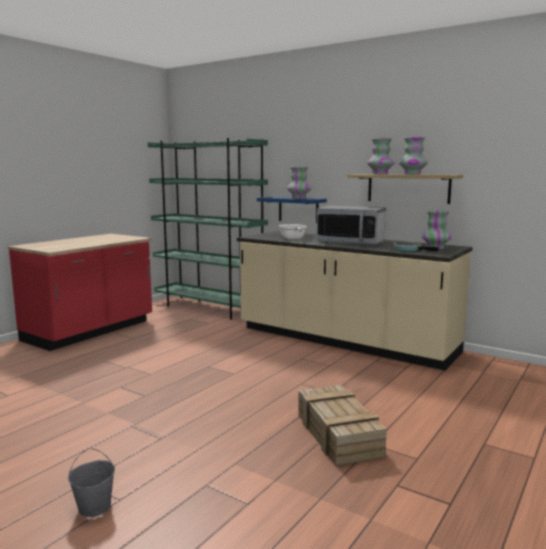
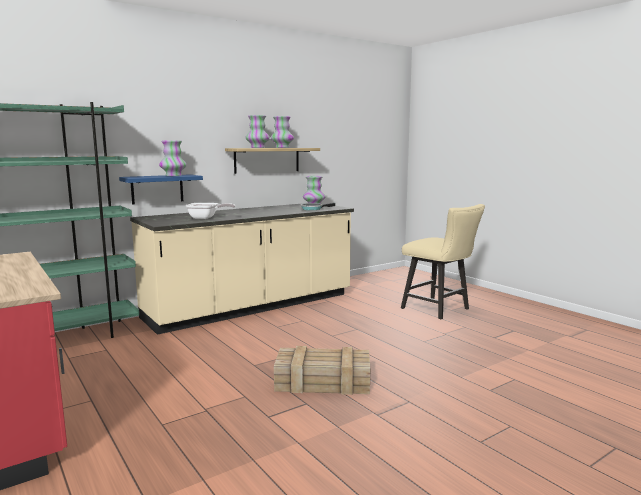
camera: 70 degrees left, 0 degrees up
grey bucket [68,448,115,517] -> none
crate [298,385,387,466] -> crate moved to [274,346,370,395]
microwave [317,206,386,245] -> none
none -> beige chair [401,204,485,319]

